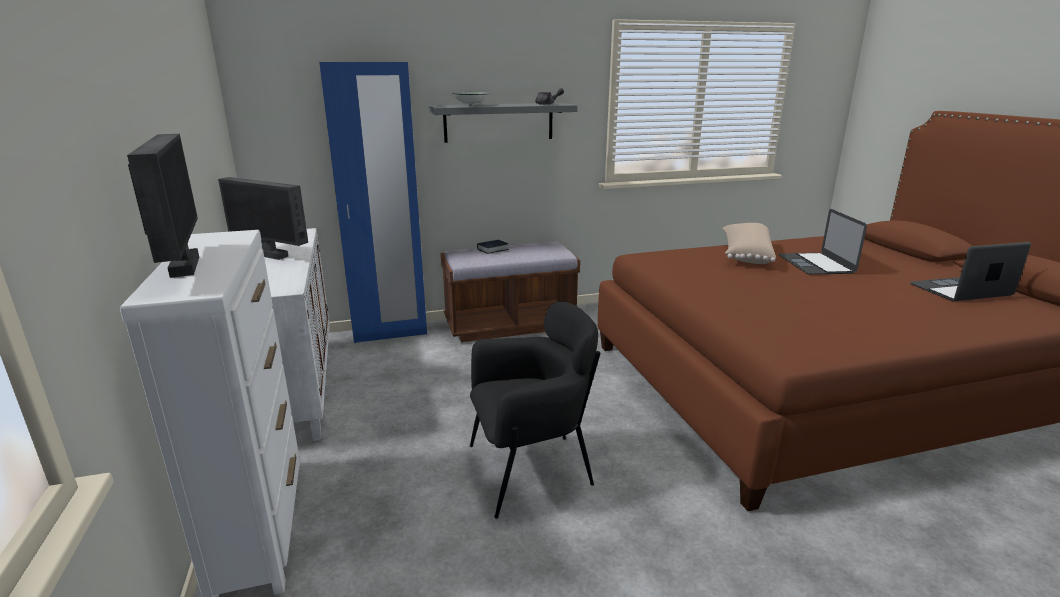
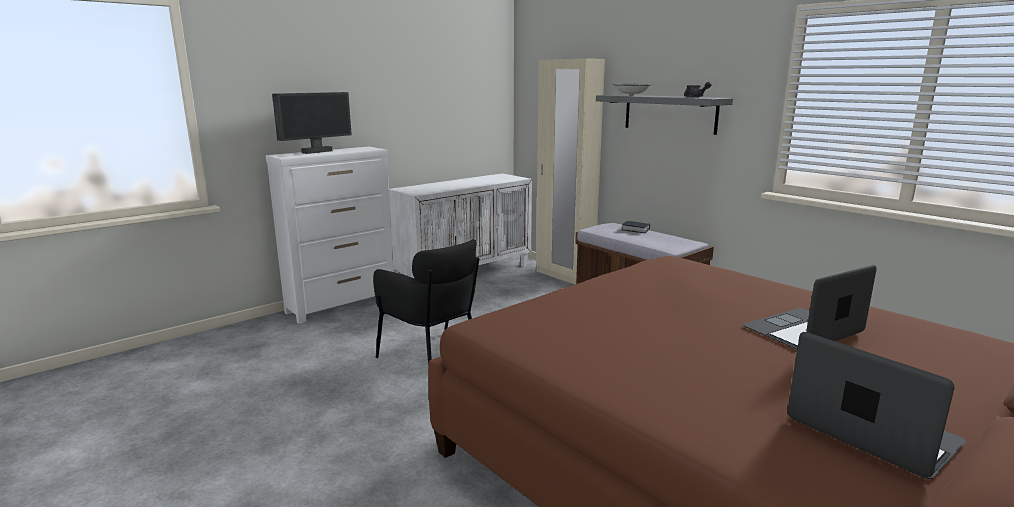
camera: 65 degrees right, 5 degrees down
monitor [218,177,308,260] -> none
blue wardrobe [319,62,427,343] -> beige wardrobe [536,58,605,284]
beige pillow [723,223,776,264] -> none

